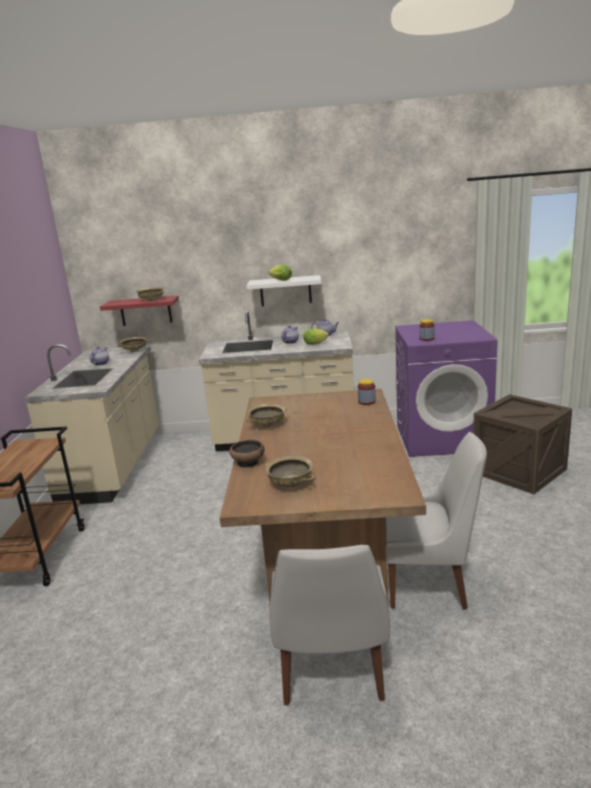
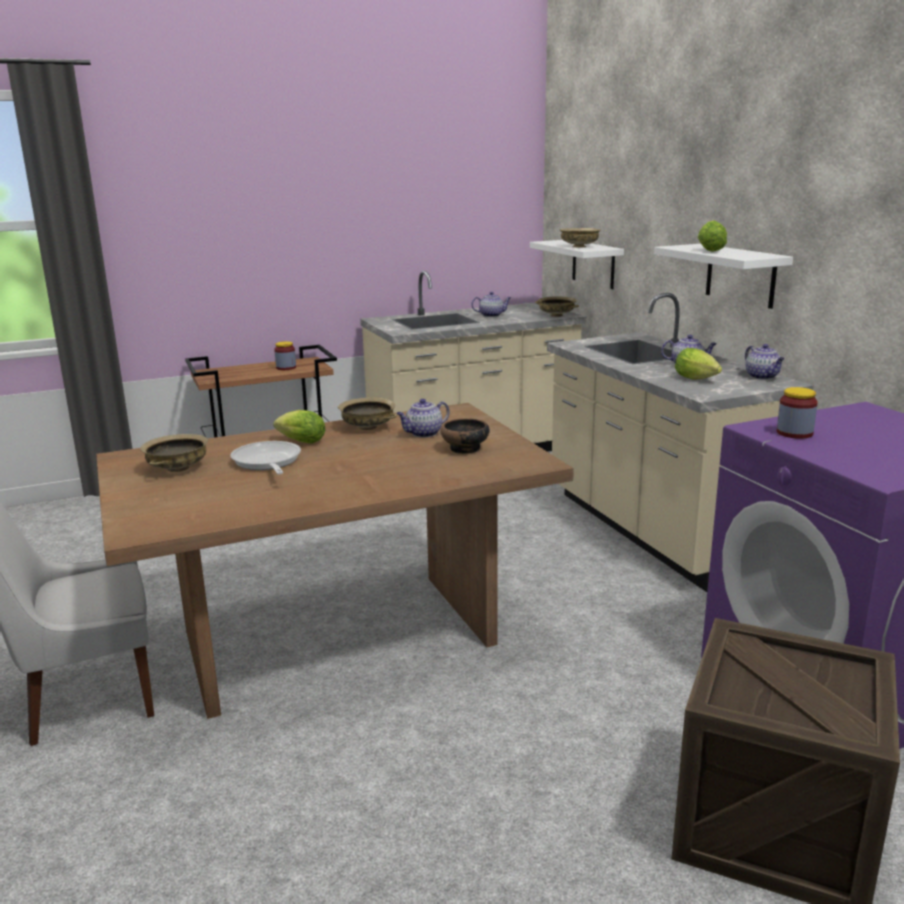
camera: 65 degrees right, 0 degrees up
red shelf [100,296,179,326] -> white shelf [530,240,624,289]
bowl [229,440,264,467] -> bowl moved to [440,418,490,454]
jar [358,379,376,405] -> jar moved to [274,341,296,370]
white chair [386,432,487,610] -> none
none -> frying pan [231,441,301,475]
none -> lettuce [273,410,325,443]
none -> teapot [396,399,450,438]

